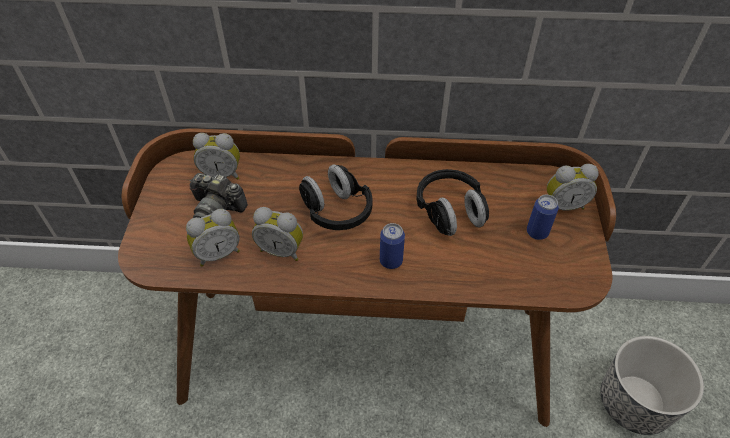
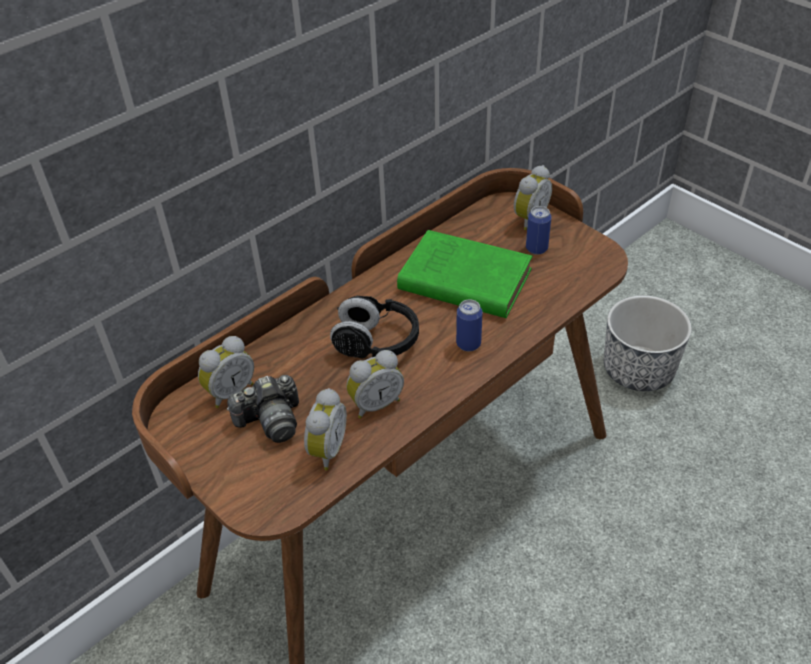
camera: 45 degrees left, 5 degrees down
black headphones [416,169,489,236] -> green book [397,230,533,319]

